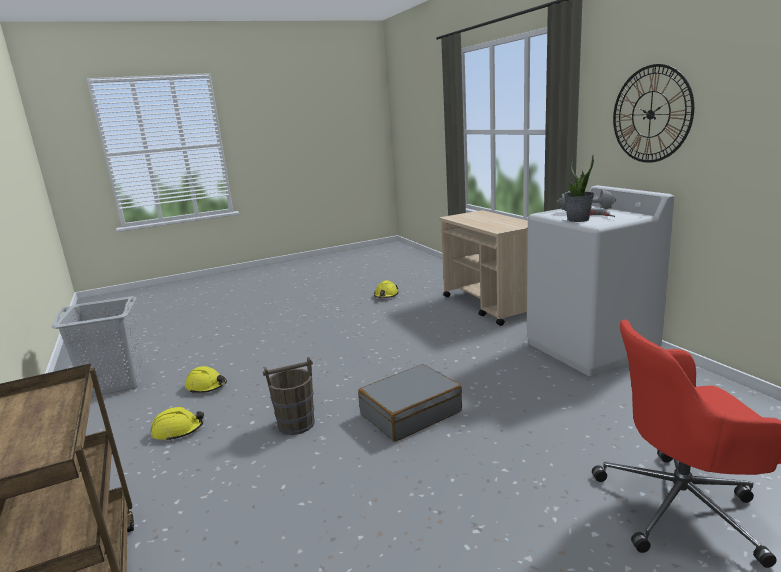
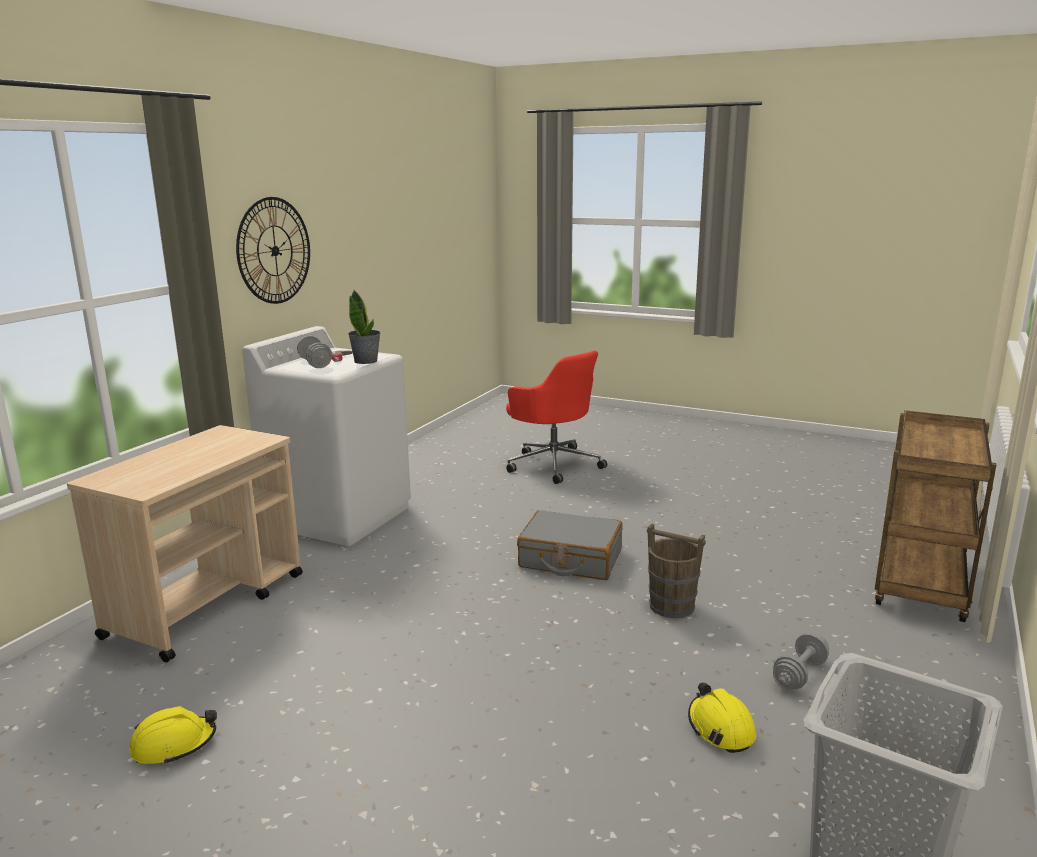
camera: 130 degrees left, 0 degrees up
yellow hard hat [151,407,204,441] -> grey dumbbell [773,633,829,690]

